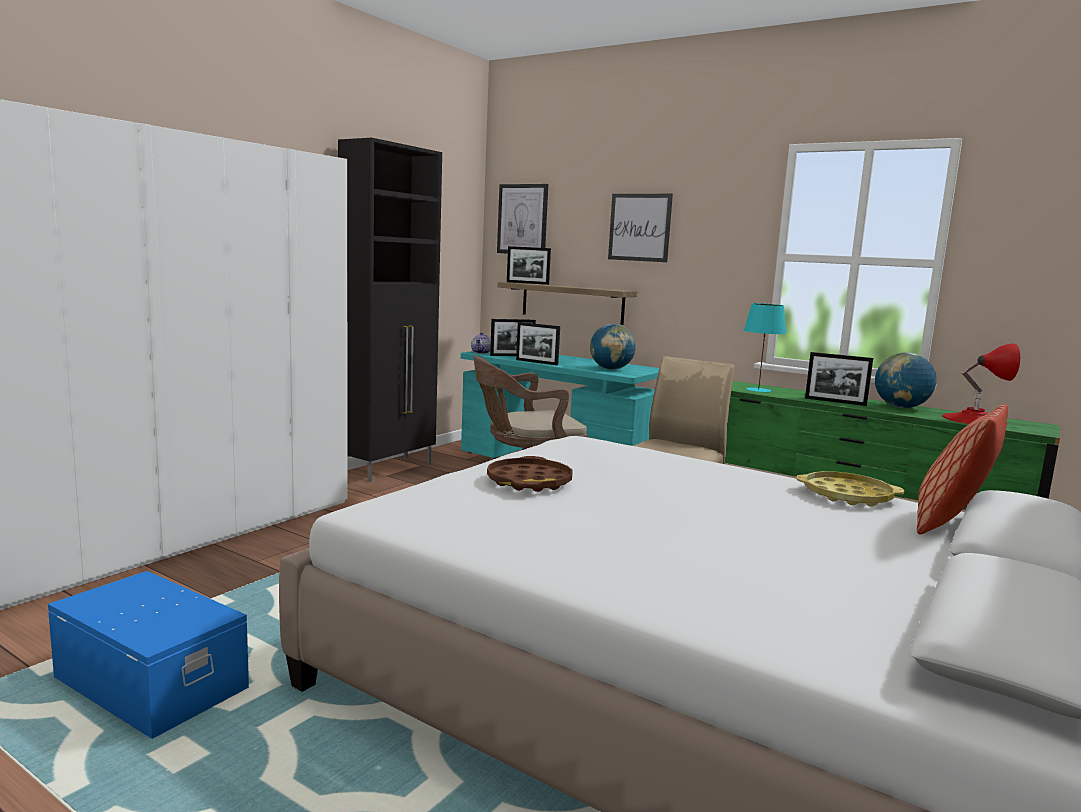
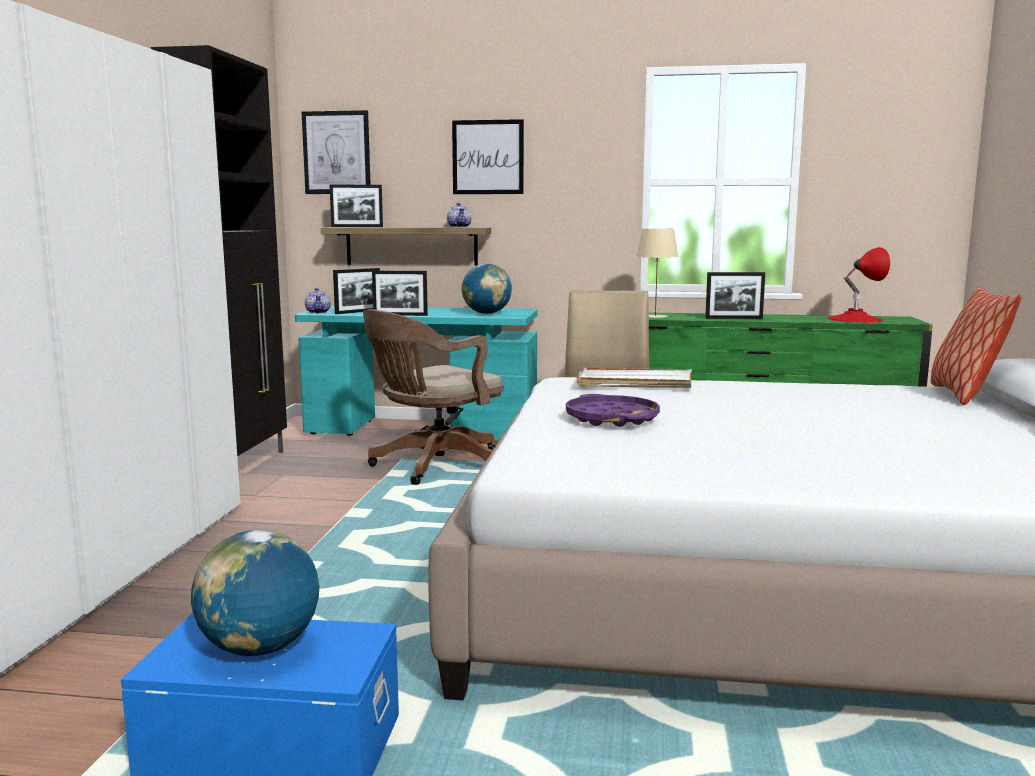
camera: 25 degrees left, 0 degrees up
brown tray [487,456,573,492] -> purple tray [566,394,660,427]
turquoise table lamp [744,303,787,392] -> beige table lamp [636,229,679,318]
yellow tray [796,471,904,507] -> none
globe [875,352,937,408] -> globe moved to [191,530,319,656]
none -> teapot [447,203,471,227]
none -> white tray [577,368,692,388]

